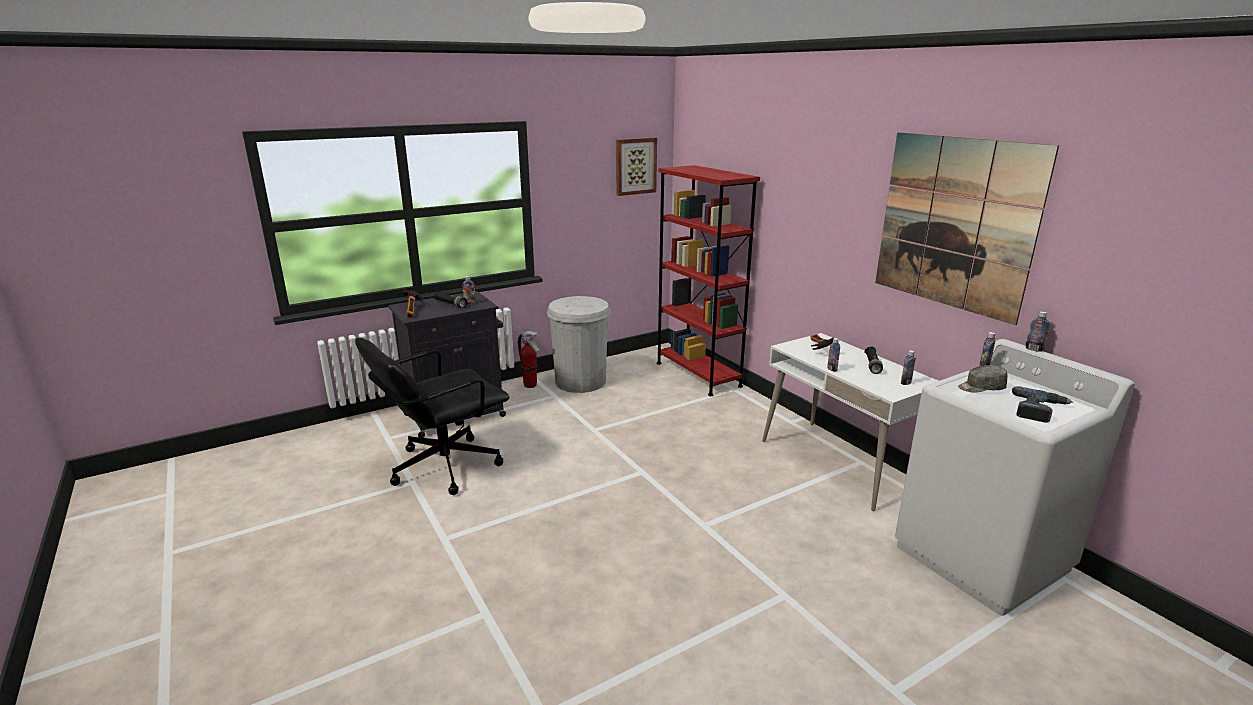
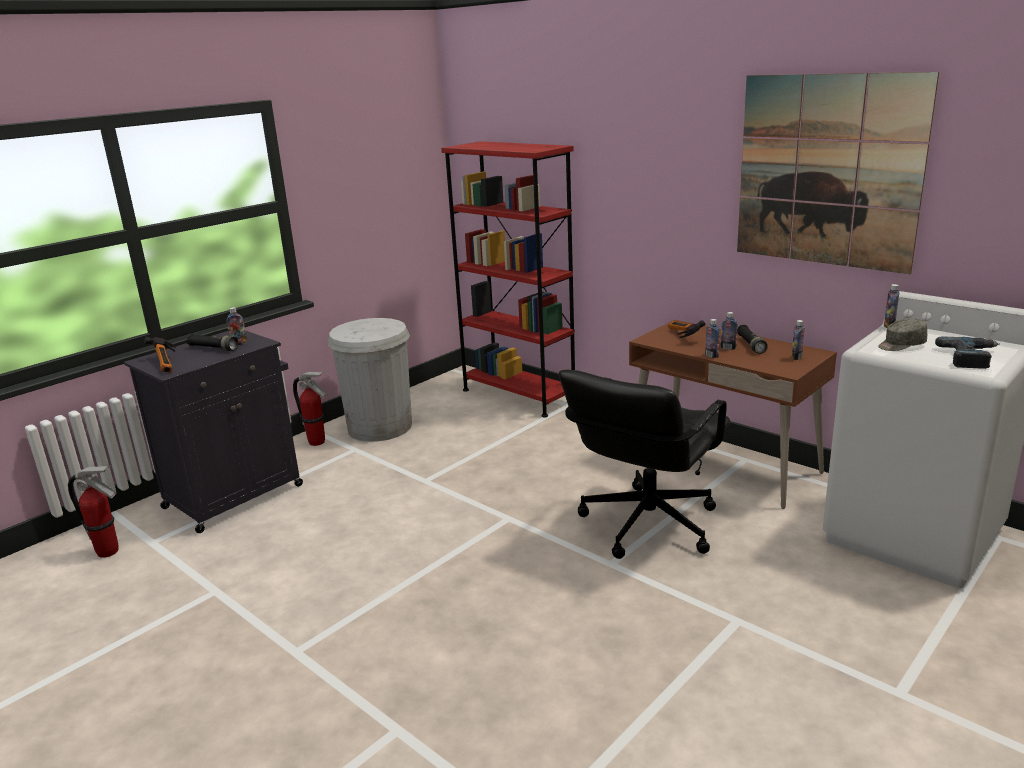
camera: 15 degrees left, 0 degrees up
black office chair [355,337,510,495] -> black office chair moved to [559,370,730,559]
picture [616,138,657,196] -> none
white desk [762,333,938,511] -> brown desk [629,320,837,509]
bottle [1025,311,1050,352] -> bottle moved to [720,312,738,350]
none -> fire extinguisher [68,466,118,558]

